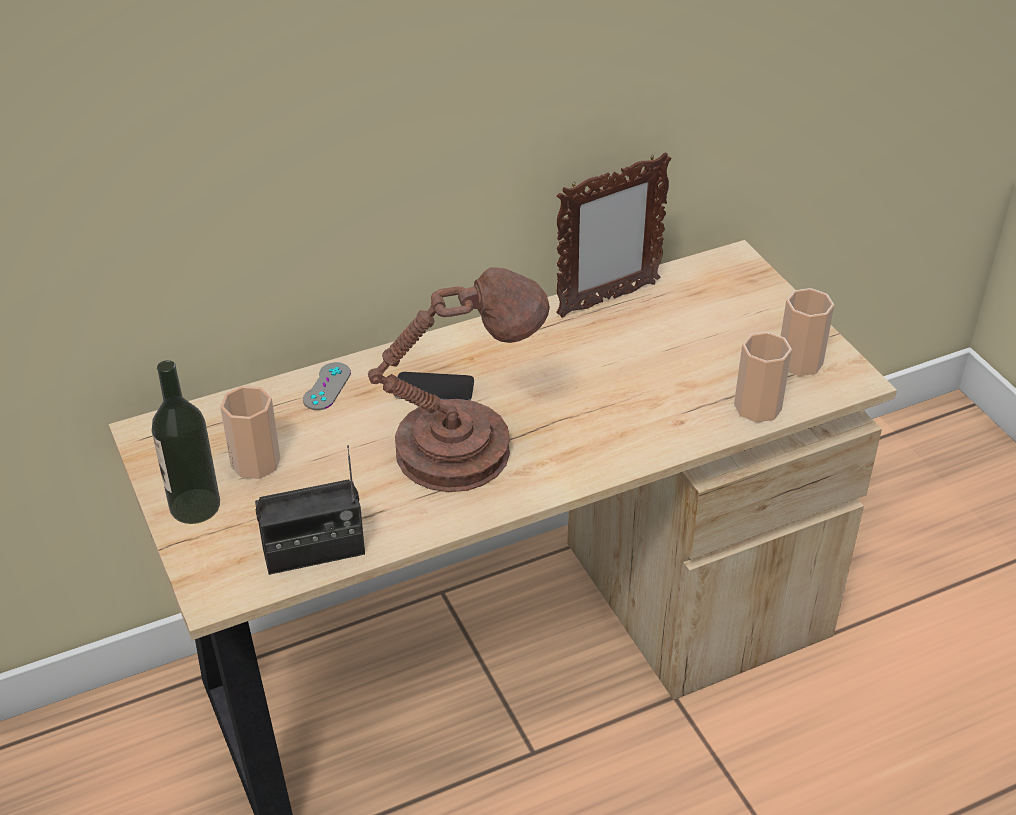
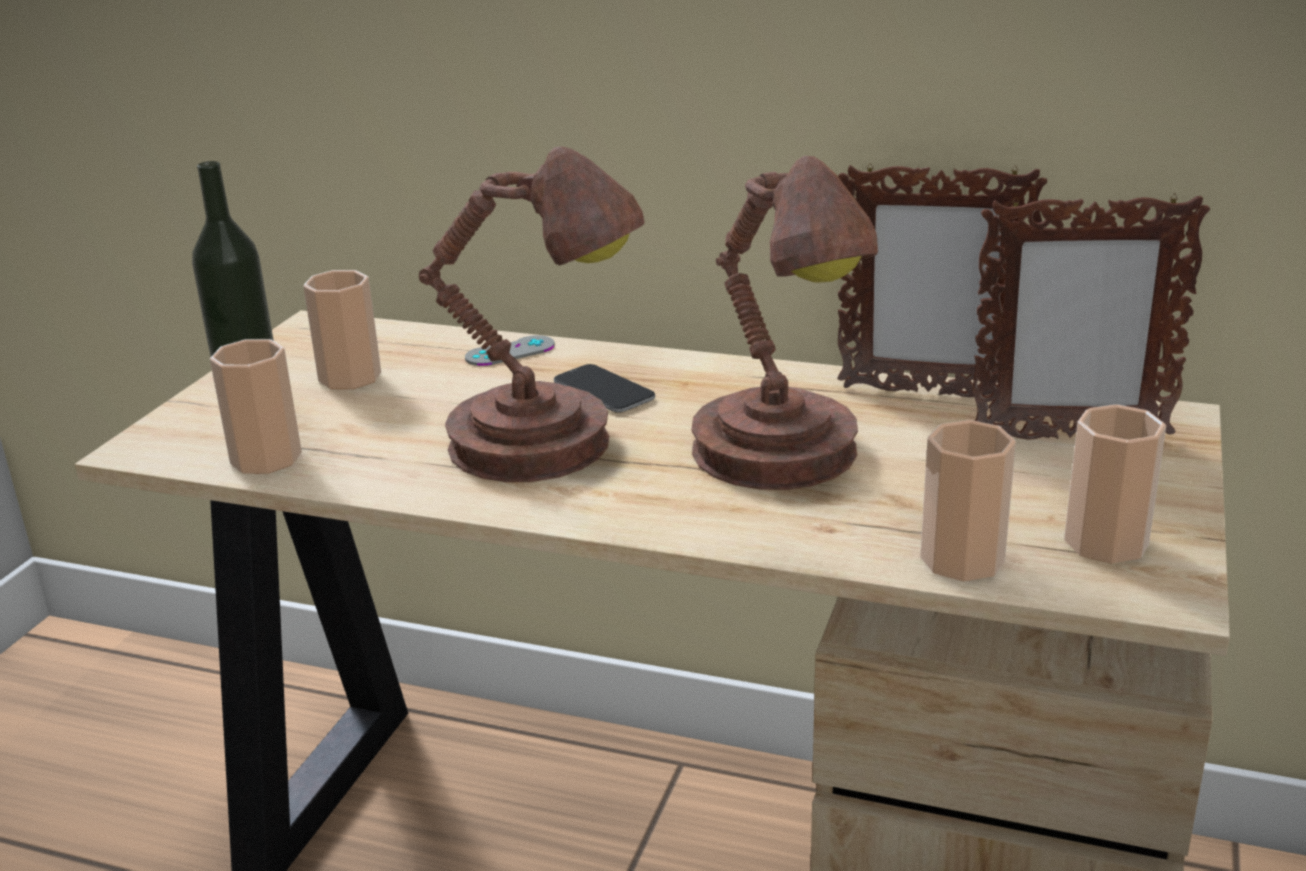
camera: 45 degrees right, 15 degrees down
radio [255,445,365,575] -> cup [210,339,302,474]
none -> brown table lamp [691,156,878,490]
none -> picture frame [973,193,1210,439]

